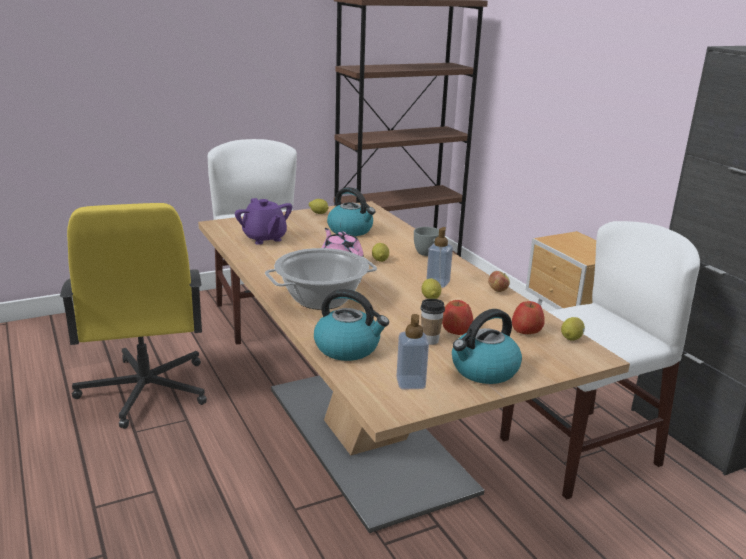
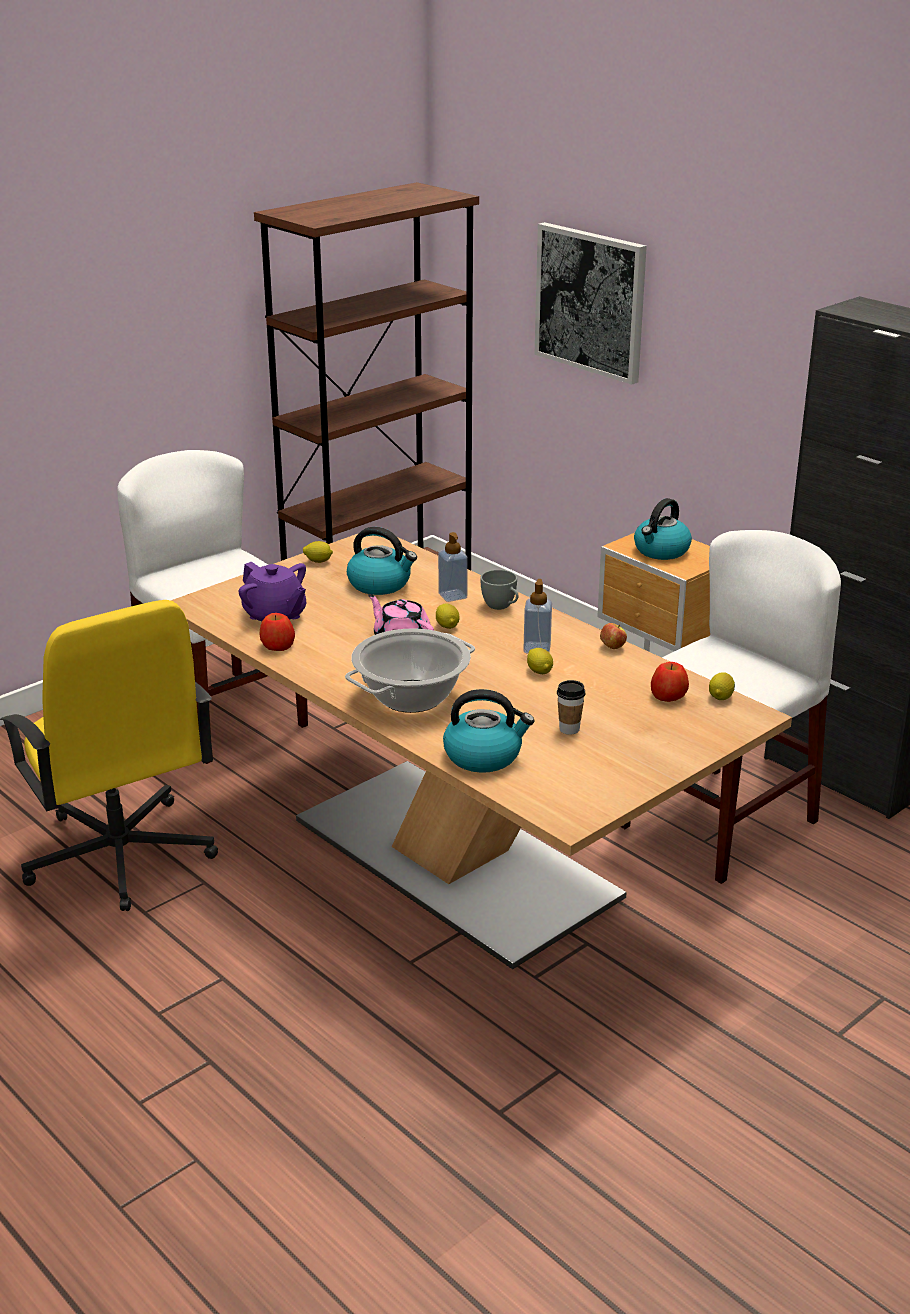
camera: 15 degrees left, 5 degrees up
soap dispenser [396,314,429,390] -> soap dispenser moved to [438,532,468,602]
apple [442,300,473,335] -> apple moved to [260,613,295,651]
kettle [452,309,522,384] -> kettle moved to [634,498,692,560]
none -> picture [534,222,647,385]

